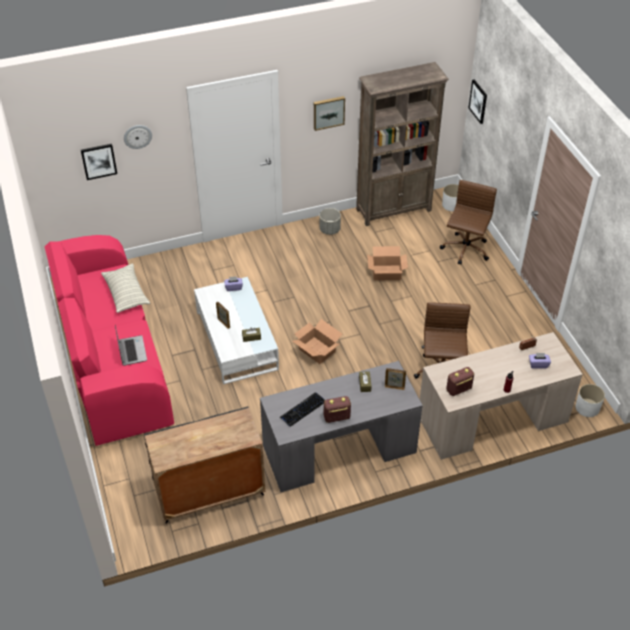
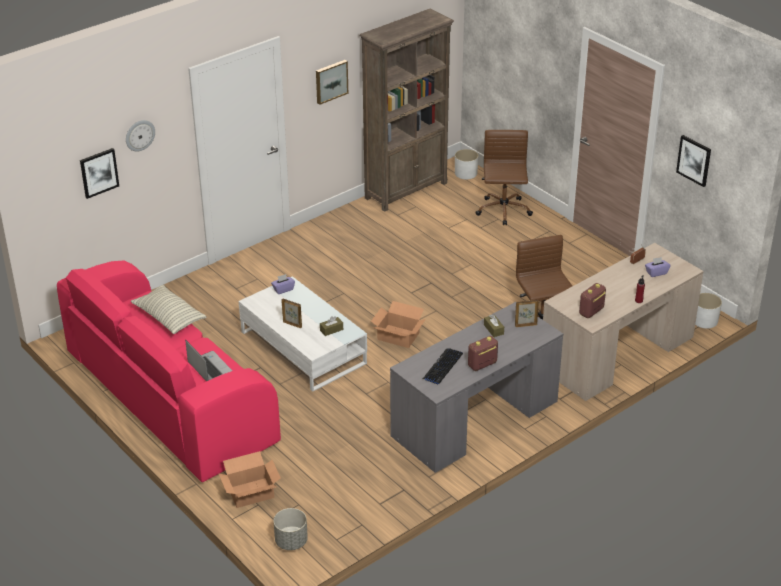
camera: 20 degrees left, 10 degrees down
black cabinet [144,406,266,524] -> none
grey planter [319,208,341,235] -> grey planter moved to [274,508,308,550]
cardboard box [367,246,408,281] -> cardboard box moved to [219,451,281,508]
picture [469,80,487,124] -> picture moved to [676,135,711,187]

